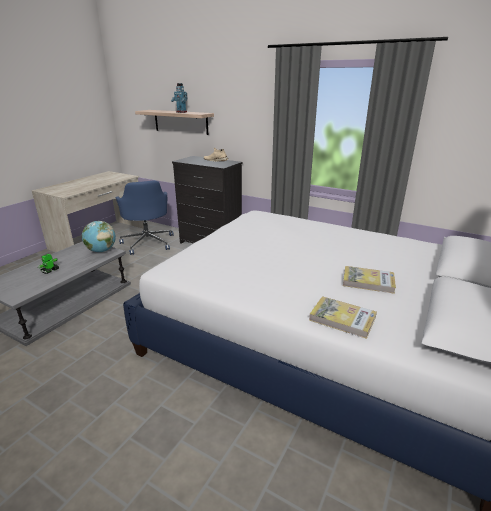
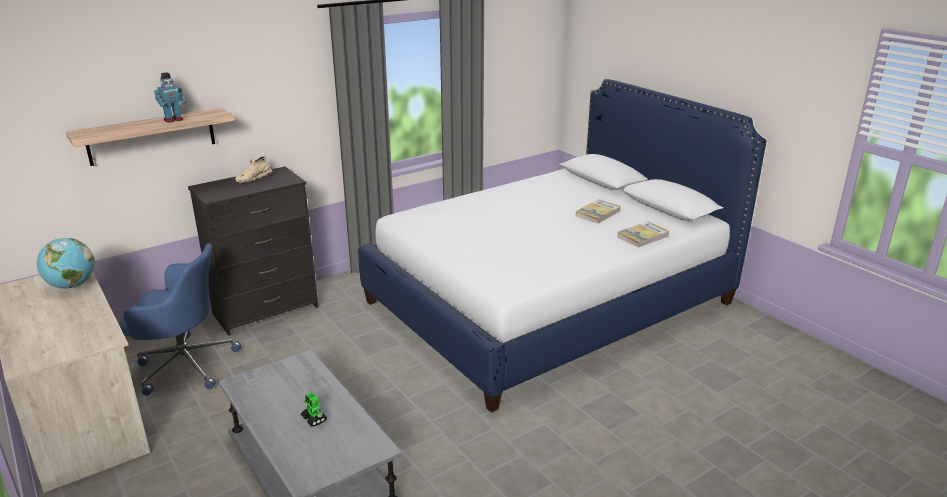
camera: 65 degrees left, 0 degrees up
globe [82,221,116,252] -> globe moved to [37,238,95,289]

